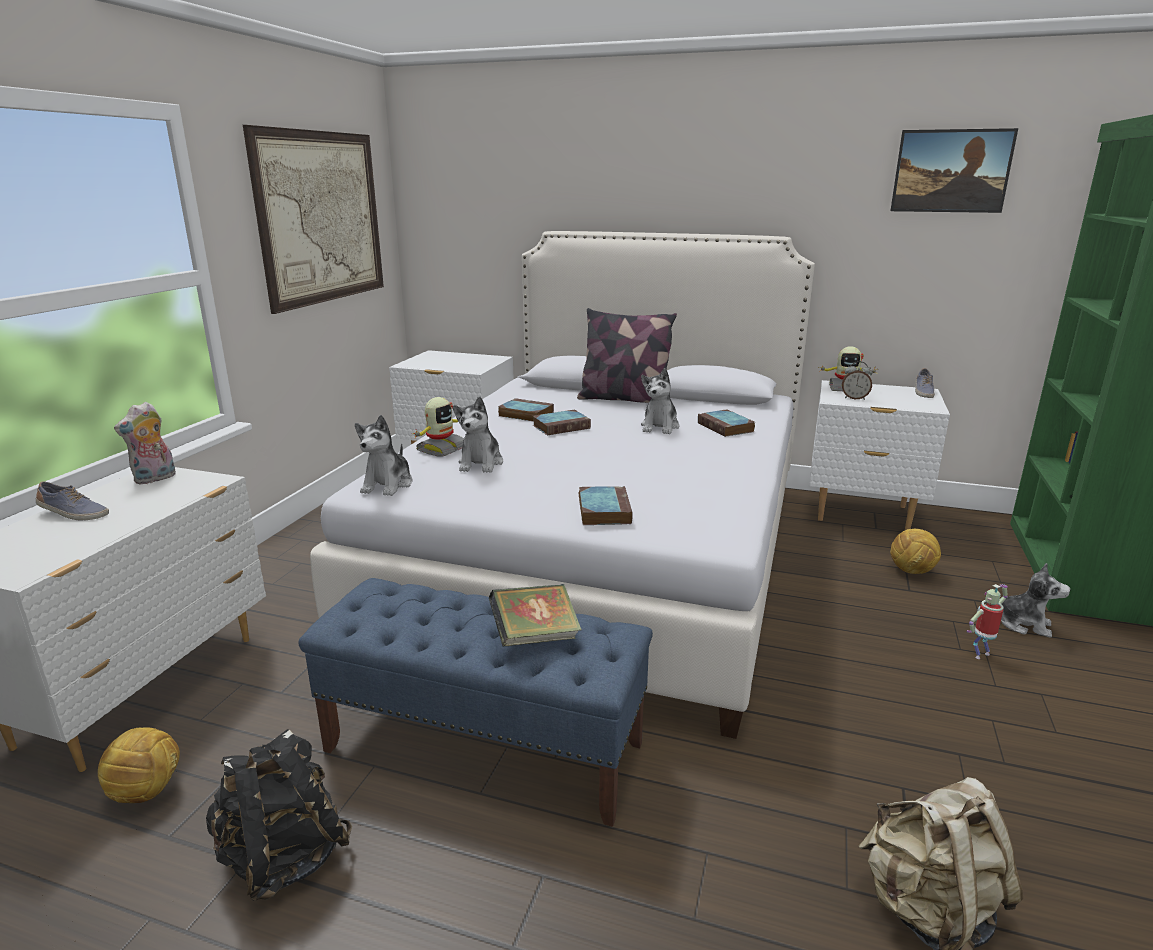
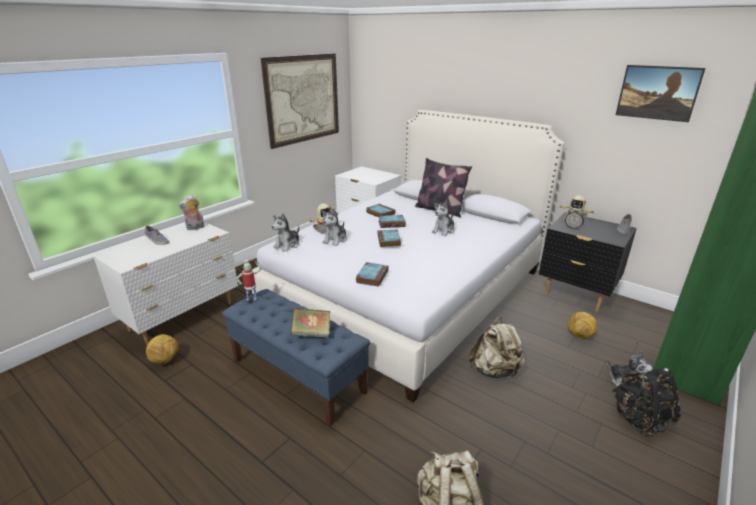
camera: 20 degrees right, 5 degrees up
black backpack [206,729,352,901] -> black backpack moved to [612,367,681,436]
book [698,409,755,437] -> book moved to [377,230,401,247]
white nightstand [809,380,950,530] -> black nightstand [539,212,637,312]
toy robot [967,584,1008,659] -> toy robot moved to [236,260,262,300]
none -> beige backpack [469,316,525,378]

